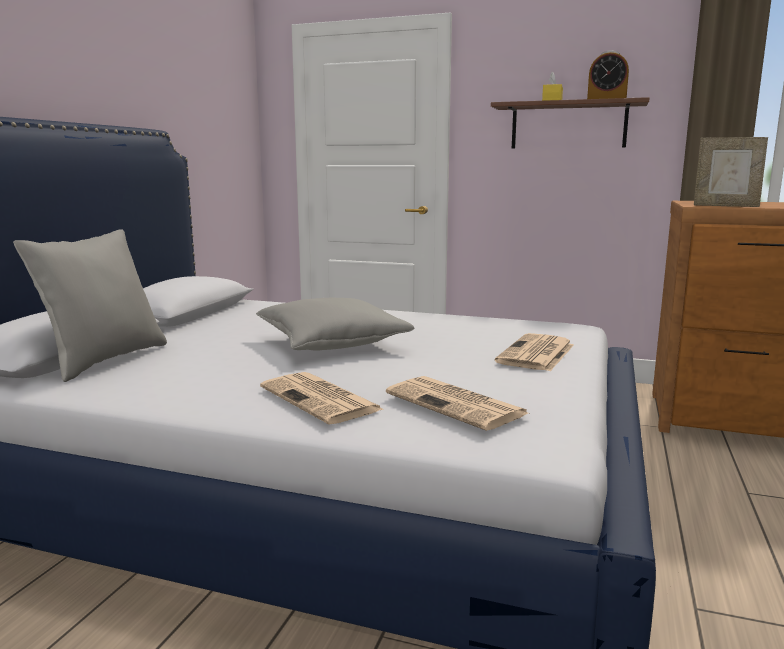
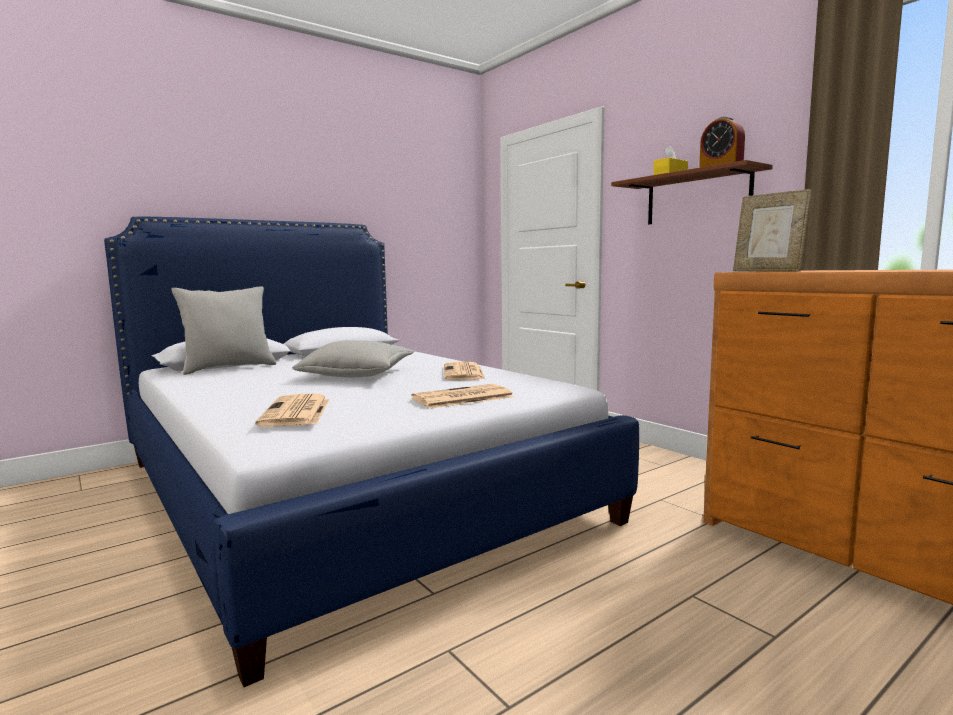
camera: 35 degrees right, 5 degrees down
newspaper [260,372,385,424] -> newspaper moved to [444,362,485,380]

